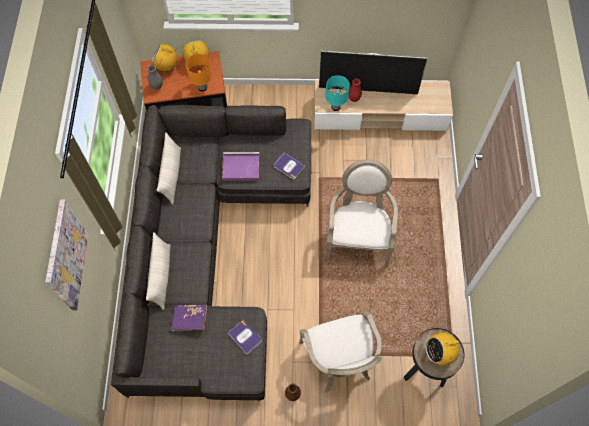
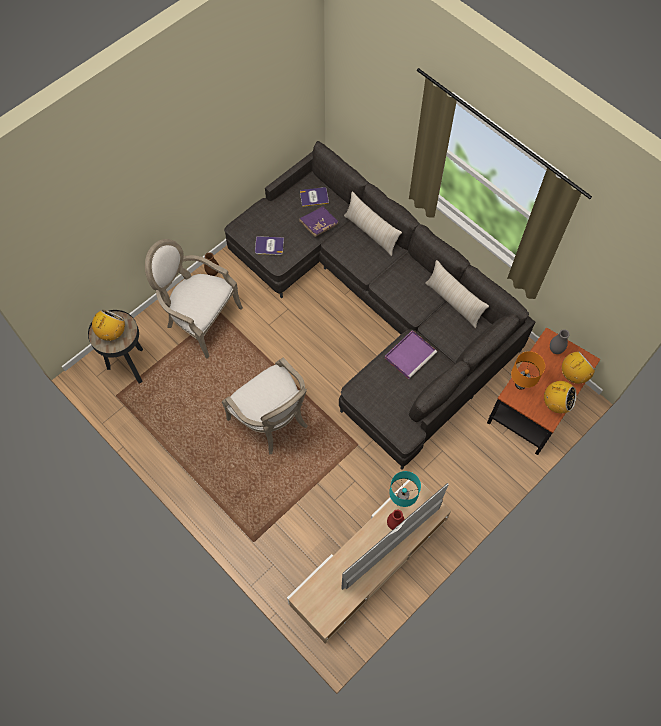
camera: 135 degrees right, 0 degrees up
picture [45,200,89,310] -> none
book [274,153,305,179] -> book moved to [300,187,329,207]

